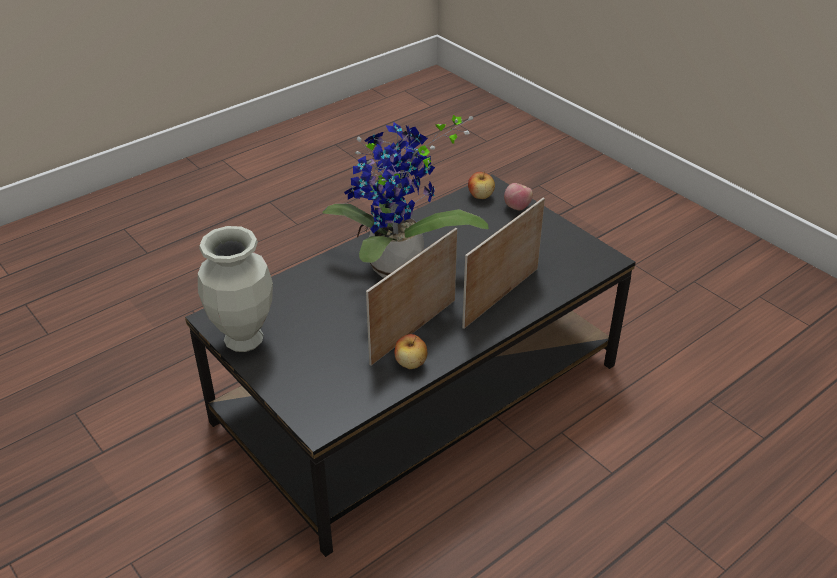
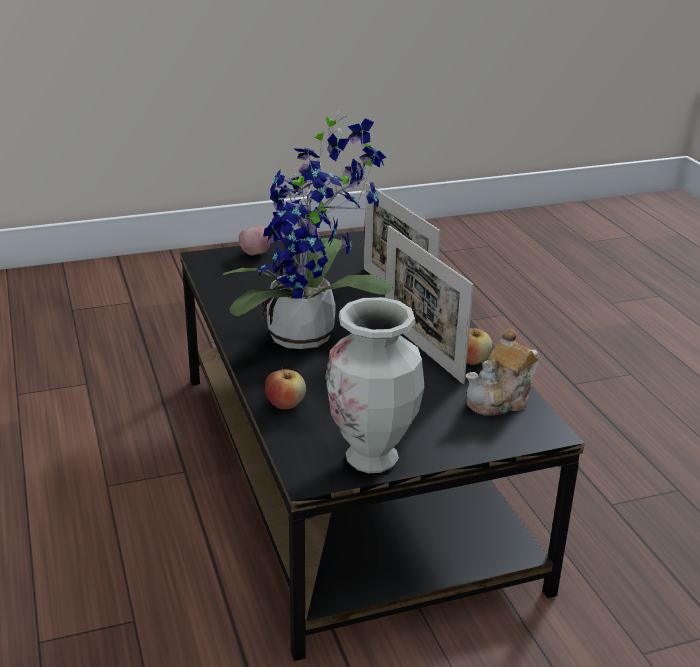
camera: 70 degrees left, 10 degrees down
apple [468,171,495,199] -> apple moved to [265,367,306,409]
none -> teapot [466,328,540,416]

